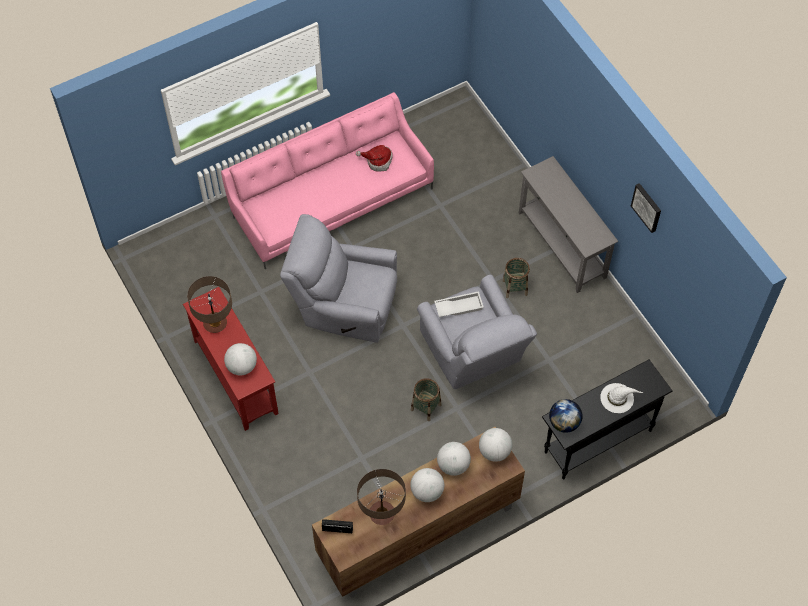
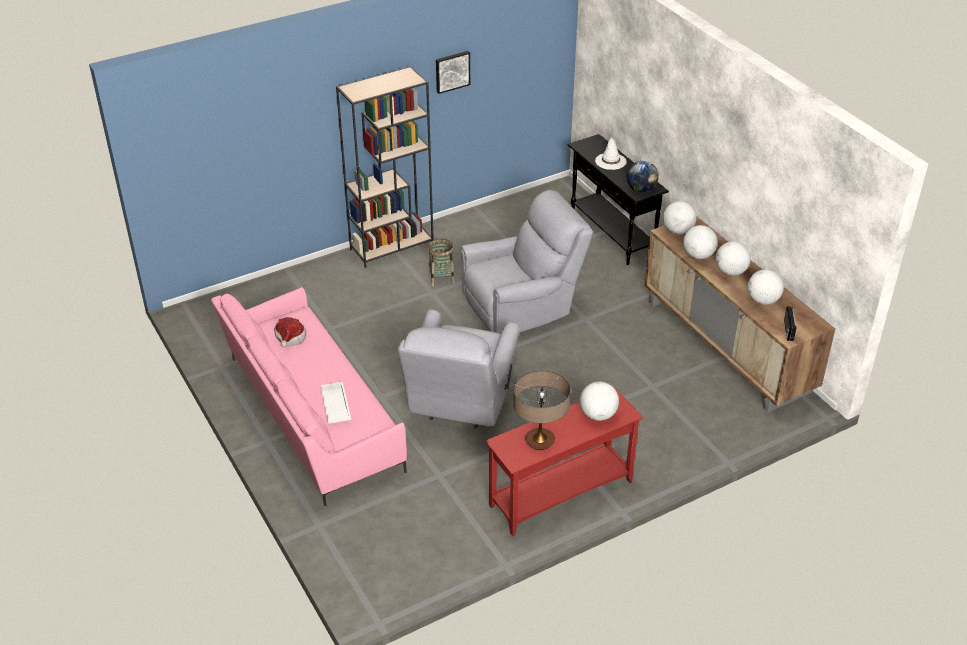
camera: 90 degrees left, 20 degrees down
table lamp [357,469,406,525] -> globe [748,269,784,305]
basket [411,378,441,421] -> none
white tray [434,291,484,317] -> white tray moved to [320,382,351,424]
grey console table [519,156,618,293] -> bookcase [336,66,434,268]

